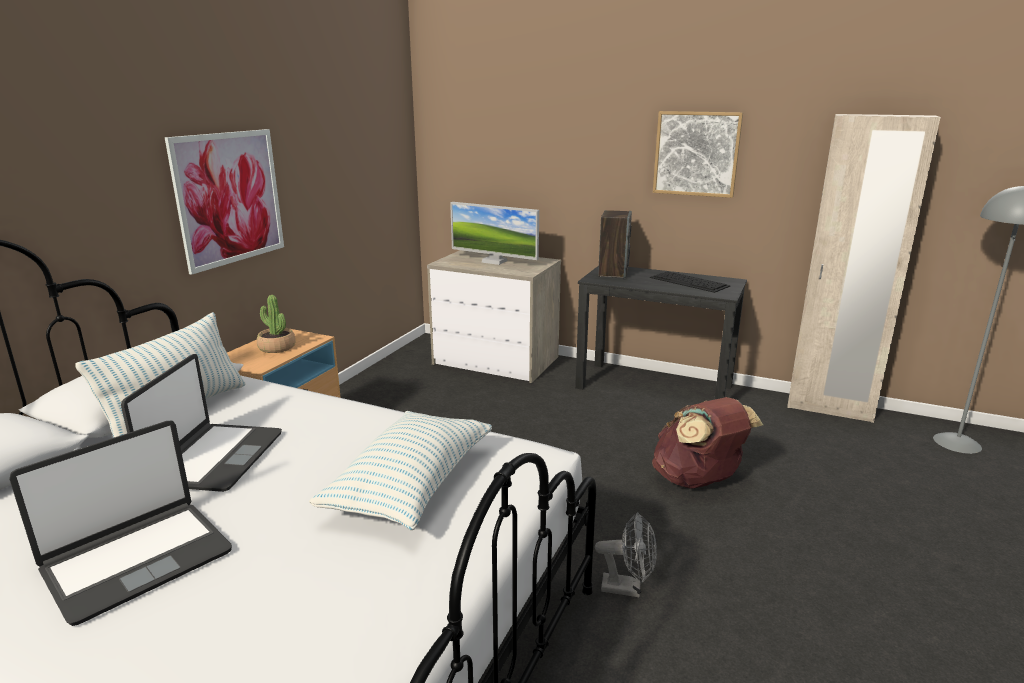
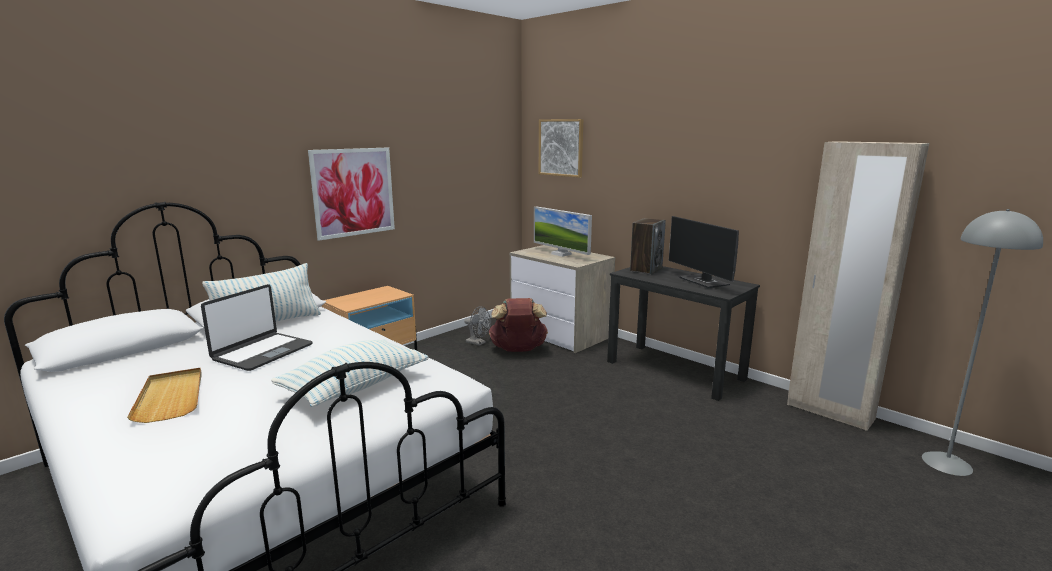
camera: 20 degrees right, 5 degrees down
laptop [9,421,232,626] -> beige tray [127,367,202,423]
potted plant [257,295,296,353] -> none
grey fan [595,512,657,598] -> grey fan moved to [464,306,491,346]
keyboard [650,271,731,293] -> monitor [669,216,739,289]
brown backpack [652,397,763,489] -> brown backpack moved to [489,298,548,352]
picture [653,111,743,198] -> picture moved to [539,119,583,178]

